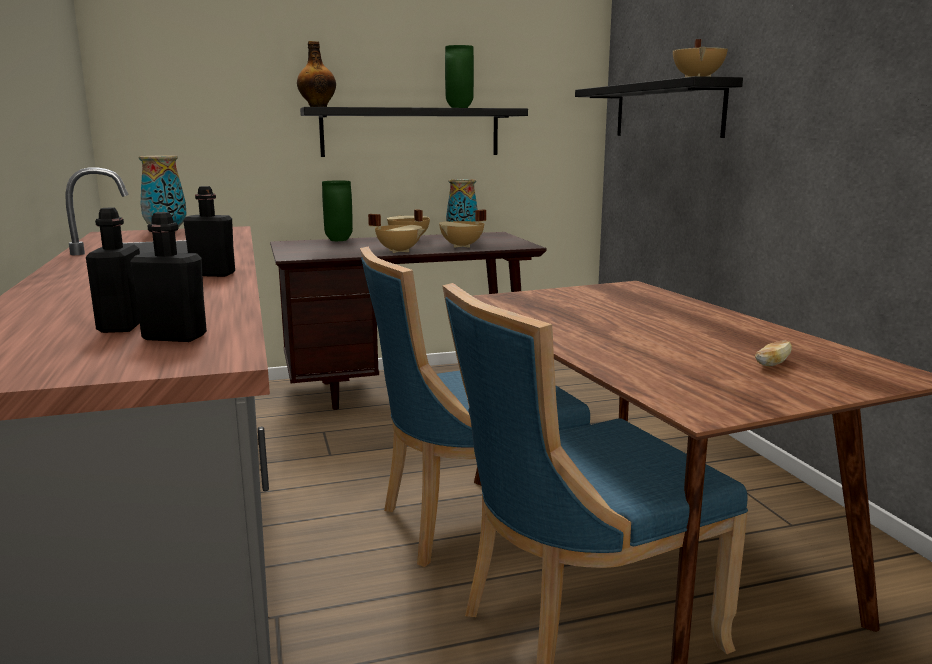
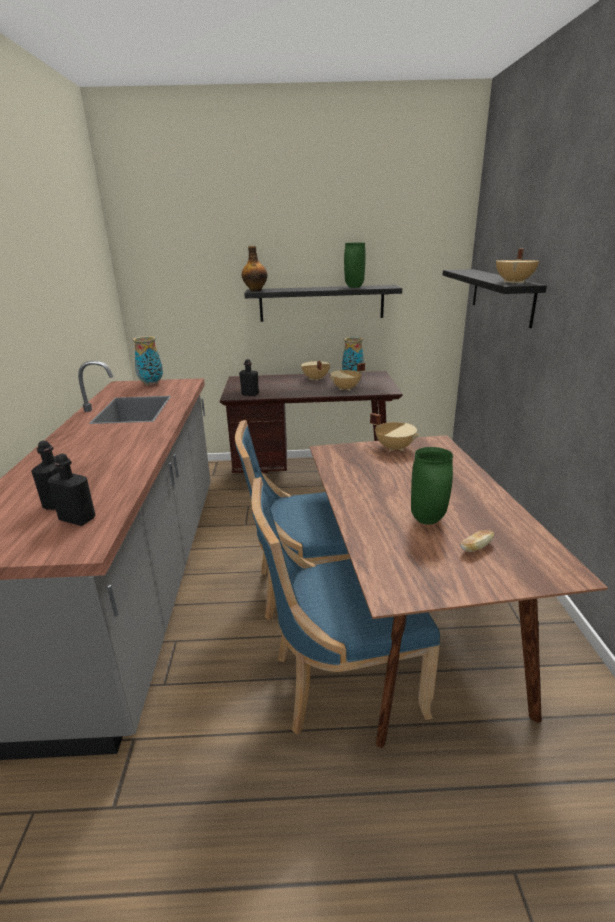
camera: 15 degrees right, 10 degrees up
black bottle [183,186,235,277] -> black bottle moved to [239,359,259,396]
green vase [322,180,353,241] -> green vase moved to [411,447,453,524]
beige cooking pot [368,214,425,253] -> beige cooking pot moved to [370,413,419,452]

